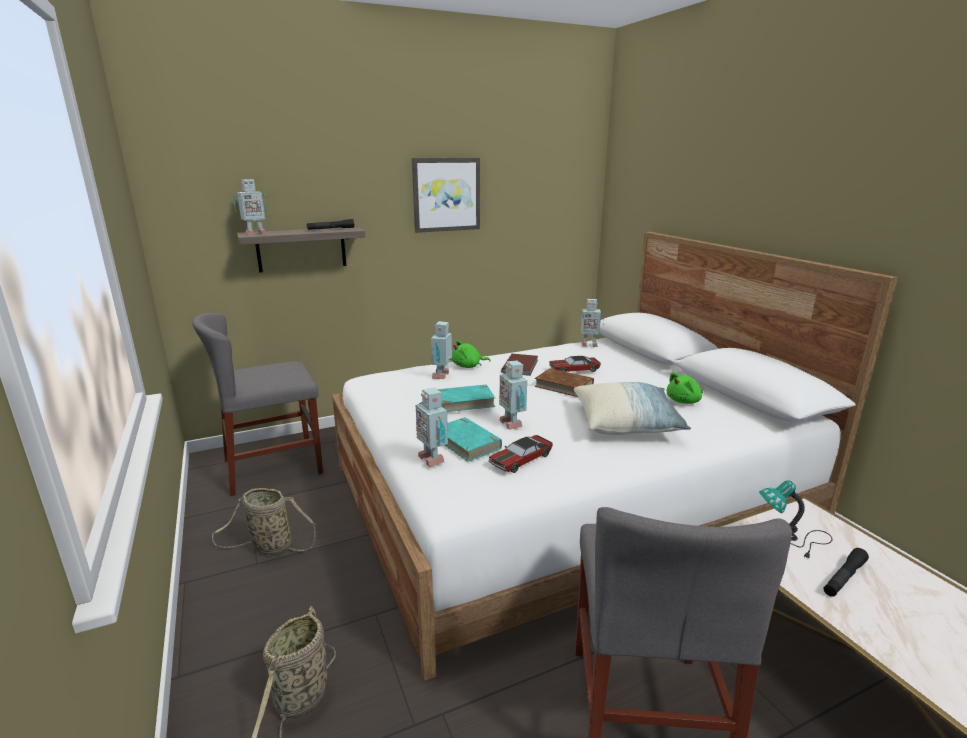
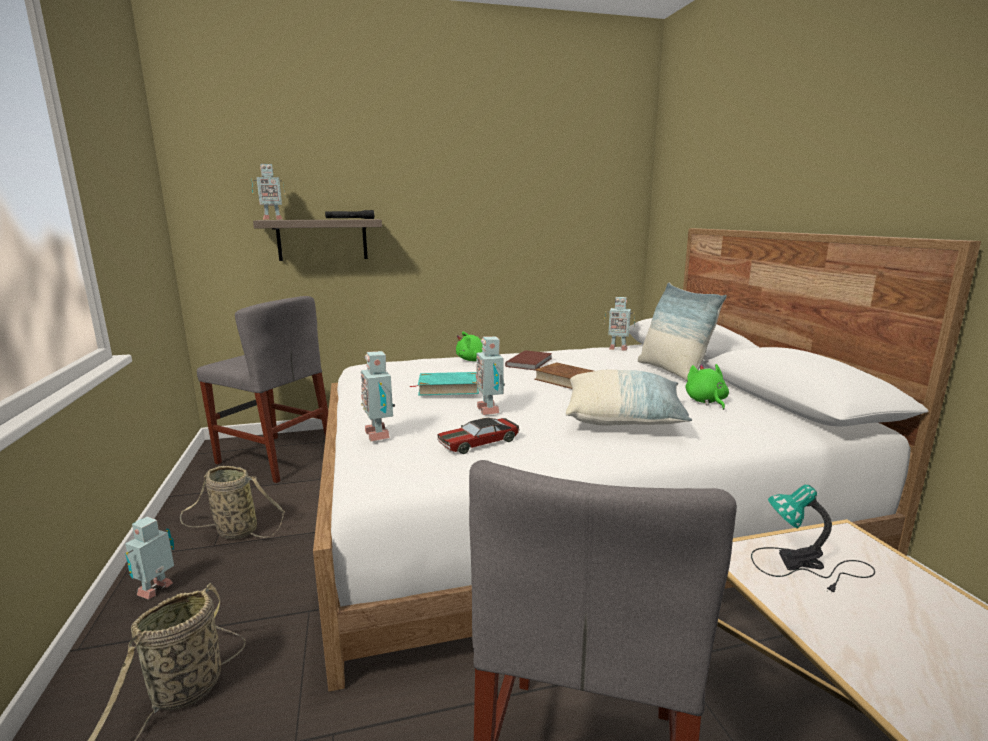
camera: 10 degrees right, 5 degrees down
grey chair [192,313,323,496] -> grey chair turned 135 degrees counterclockwise [197,296,328,483]
picture [412,158,480,233] -> none
toy robot [431,321,452,379] -> toy robot moved to [125,516,174,600]
turquoise book [445,417,502,462] -> none
toy car [549,356,601,372] -> none
green plush toy [666,372,703,404] -> green plush toy turned 105 degrees clockwise [686,364,729,410]
black flashlight [824,548,869,597] -> none
none -> pillow [638,283,727,381]

